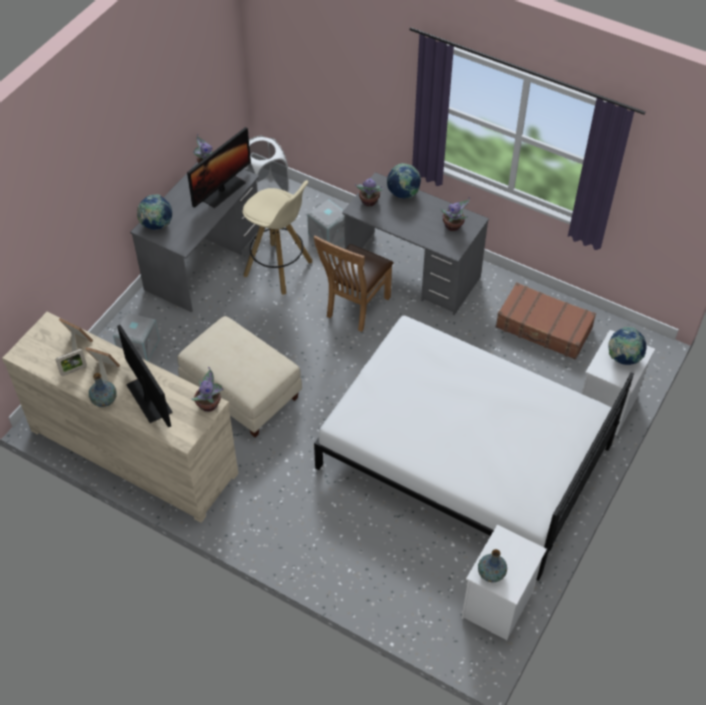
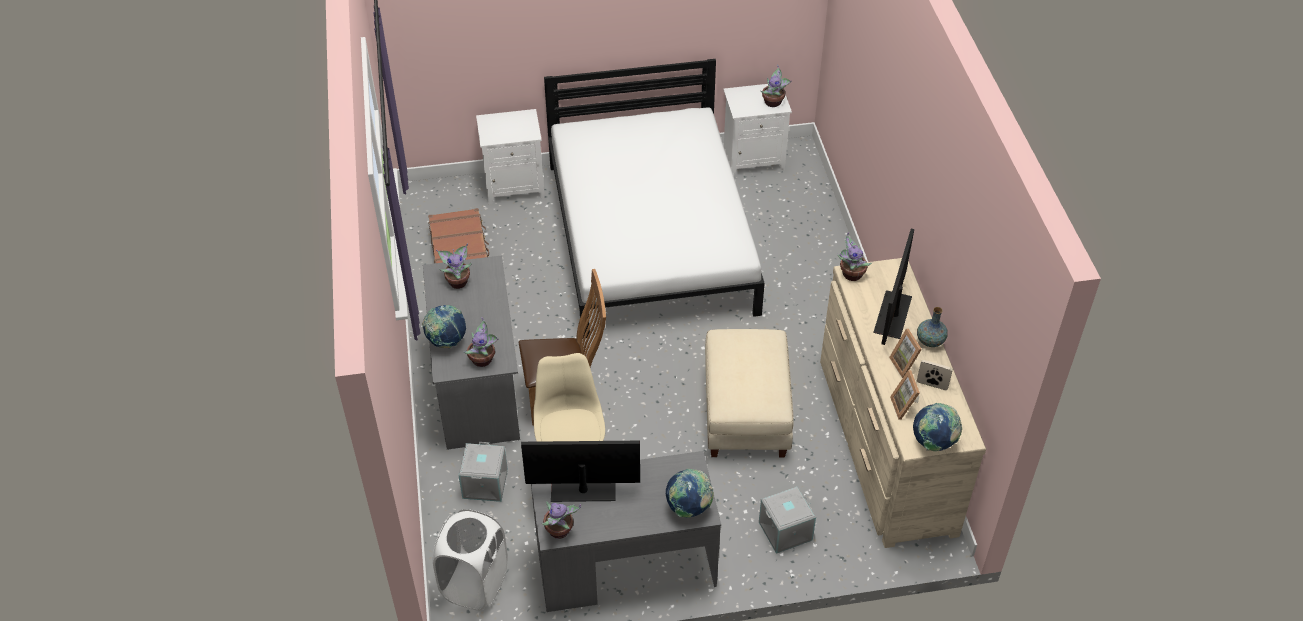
camera: 130 degrees left, 5 degrees down
vase [478,549,507,583] -> potted plant [761,65,792,107]
globe [609,327,647,365] -> globe moved to [913,403,962,452]

